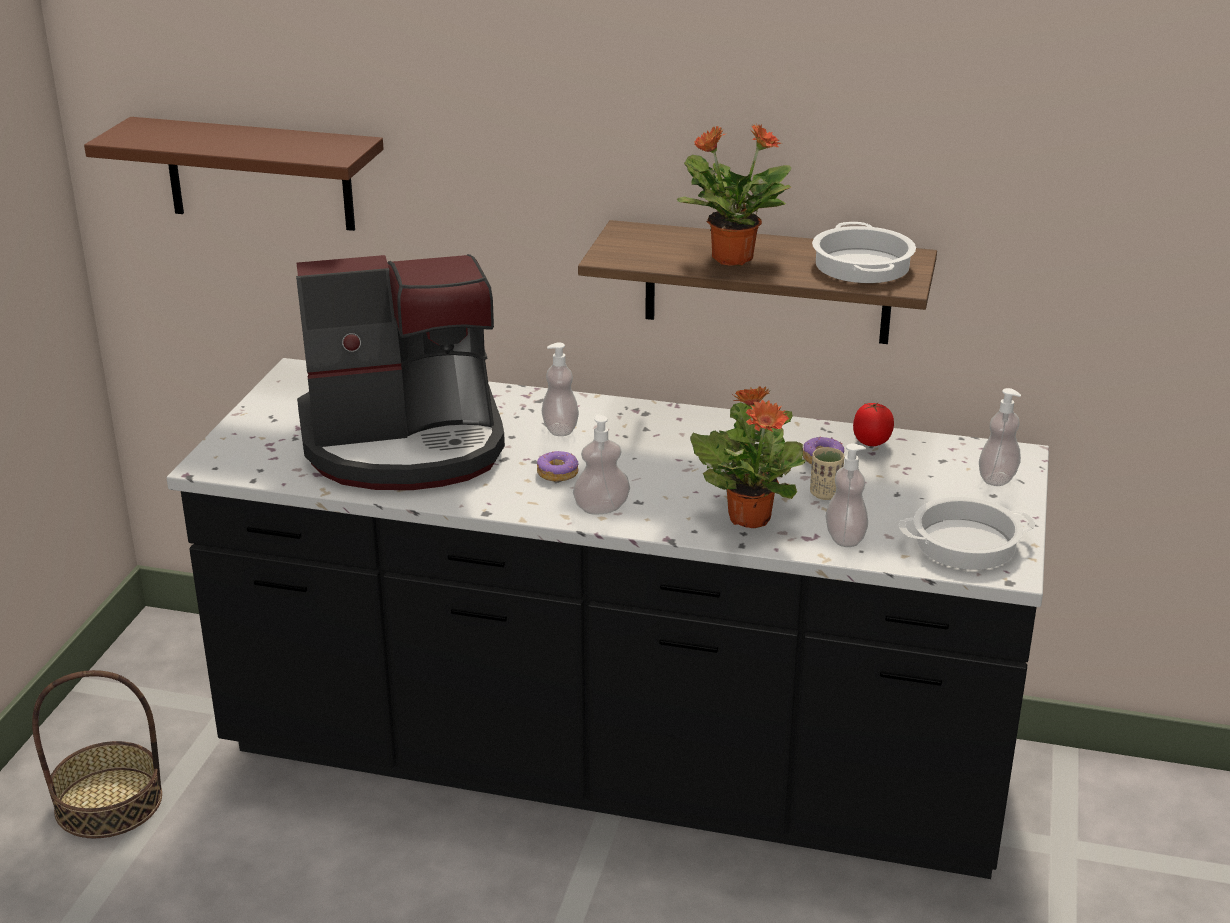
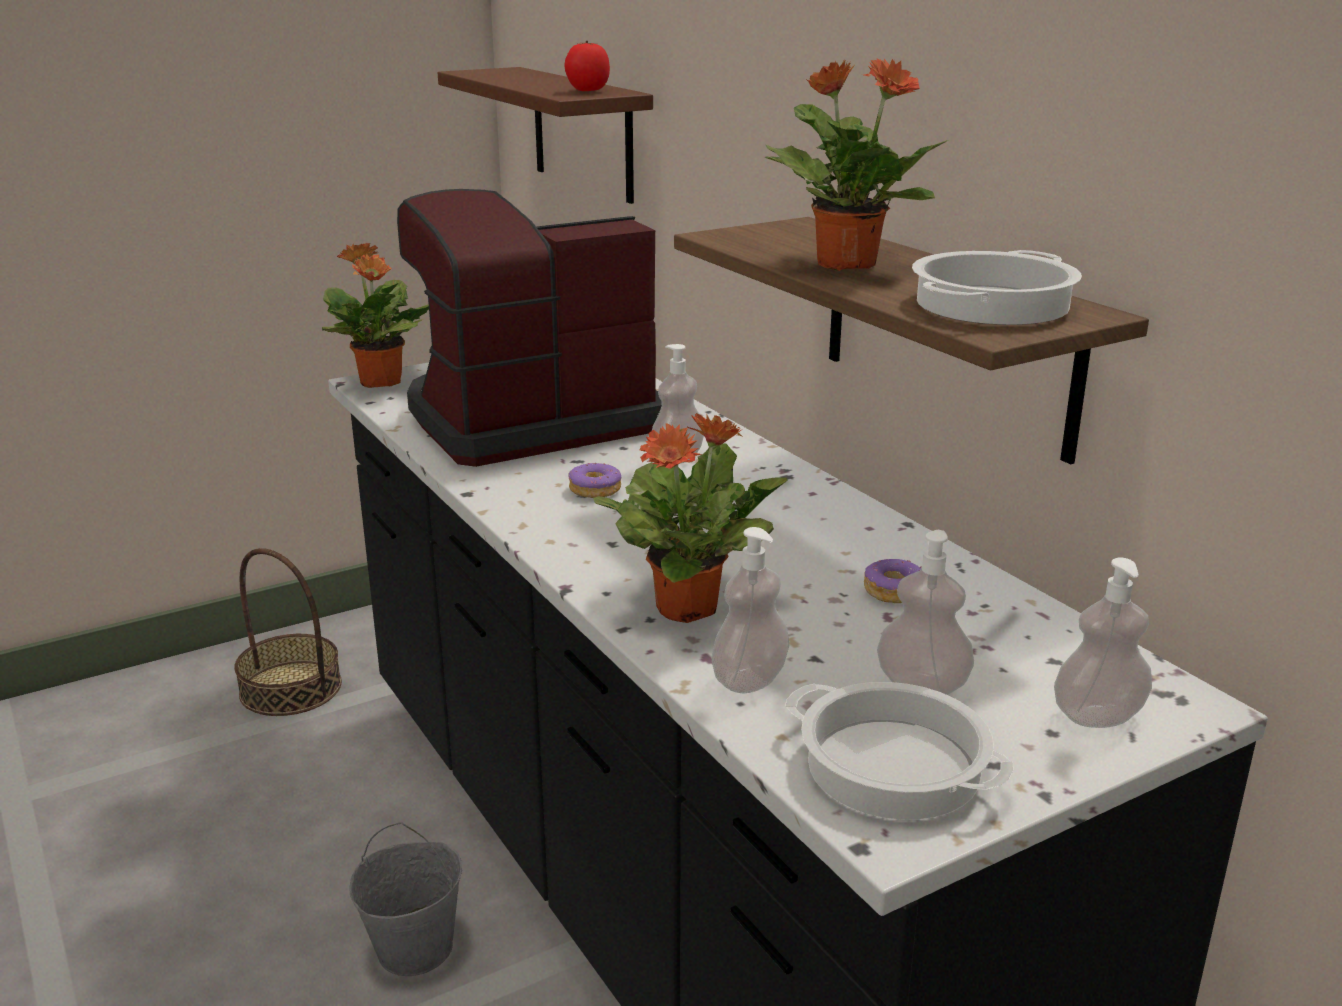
camera: 45 degrees right, 5 degrees down
coffee machine [296,254,505,490] -> coffee machine turned 120 degrees clockwise [397,189,662,467]
soap dispenser [573,415,630,515] -> soap dispenser moved to [877,530,974,695]
beige cup [810,447,844,500] -> none
tomato [853,402,894,446] -> tomato moved to [564,41,610,91]
none -> potted plant [322,243,429,388]
none -> grey bucket [350,822,462,976]

